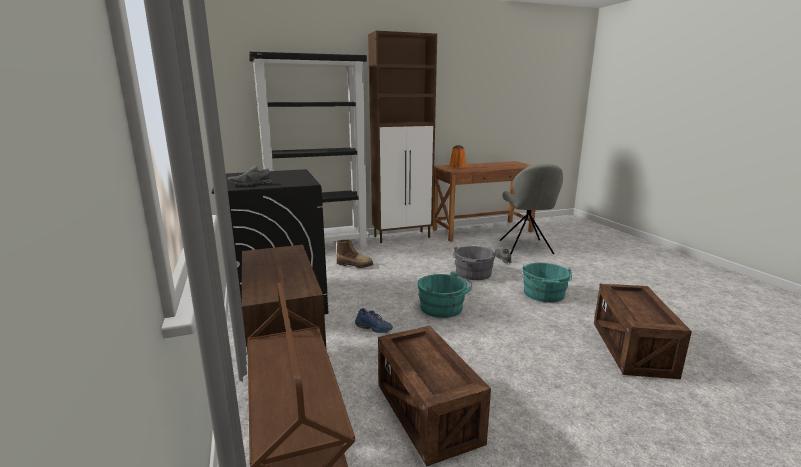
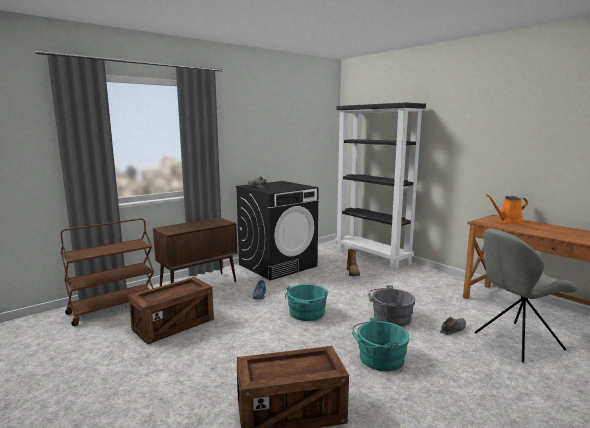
camera: 70 degrees right, 5 degrees down
brown cabinet [368,31,437,243] -> none

